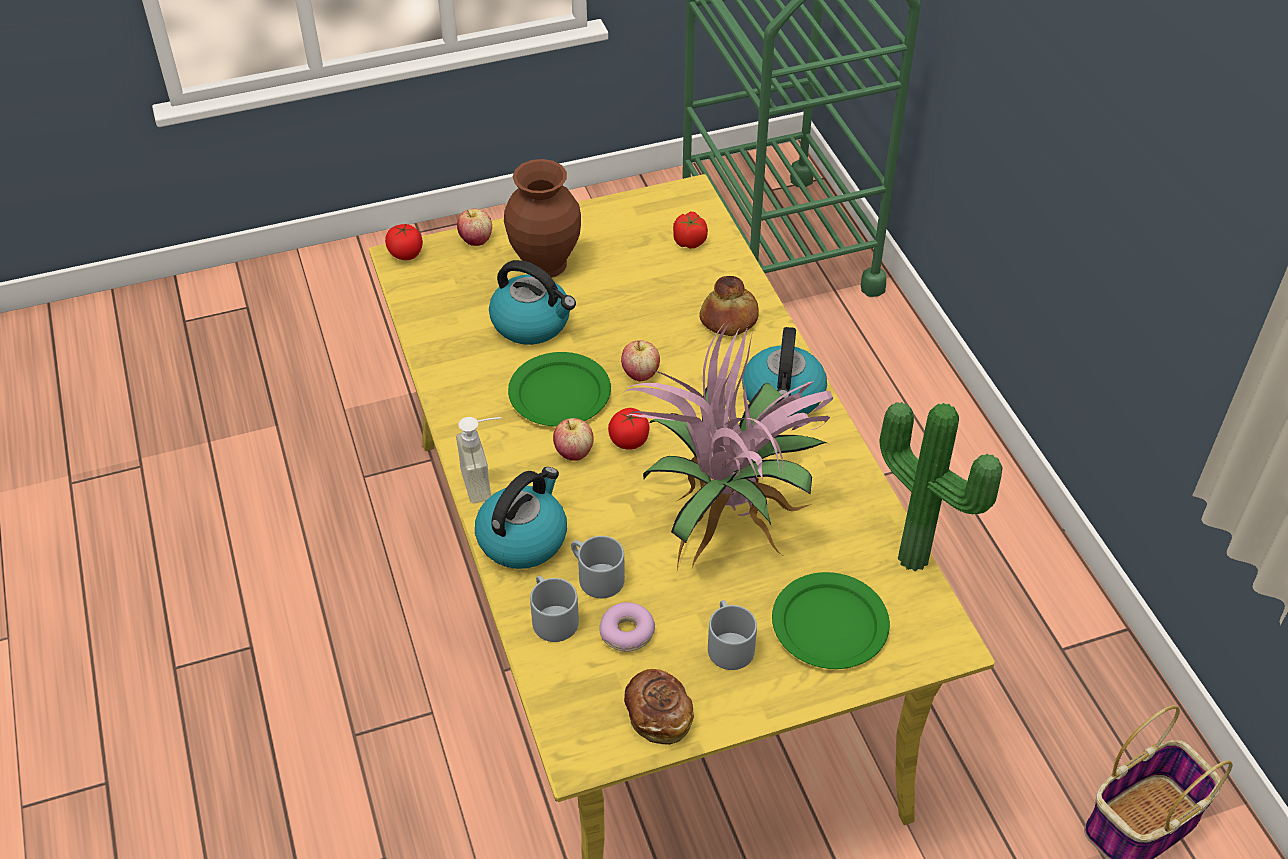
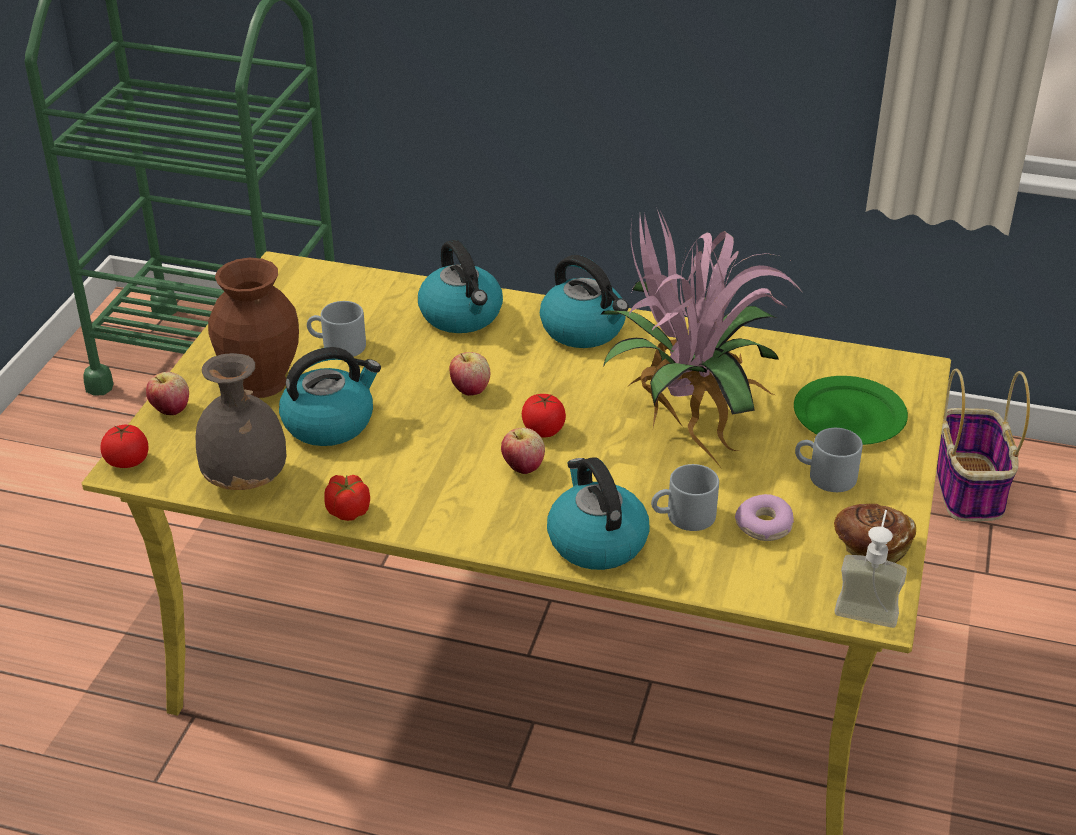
camera: 55 degrees left, 10 degrees down
soap dispenser [456,417,501,503] -> soap dispenser moved to [835,510,907,628]
green plate [508,352,611,427] -> none
grey mug [530,576,579,642] -> grey mug moved to [307,301,366,357]
tomato [673,211,708,249] -> tomato moved to [324,475,370,521]
bread [699,276,759,336] -> kettle [418,240,503,333]
potted plant [880,402,1002,571] -> none
none -> grey vase [196,353,286,490]

